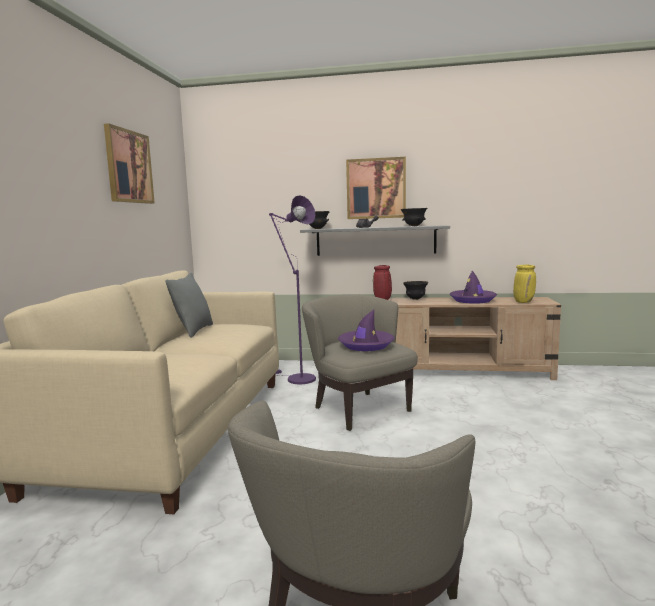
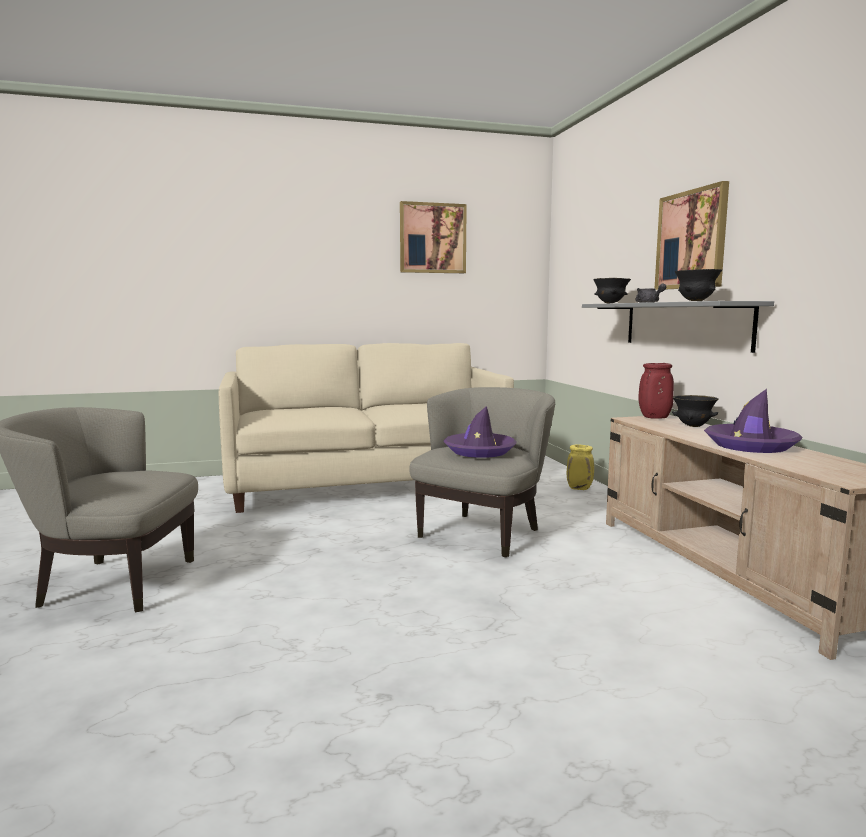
camera: 65 degrees right, 0 degrees up
grey pillow [166,273,213,338] -> none
purple floor lamp [269,195,316,384] -> none
yellow vase [513,265,536,303] -> yellow vase moved to [567,444,594,490]

